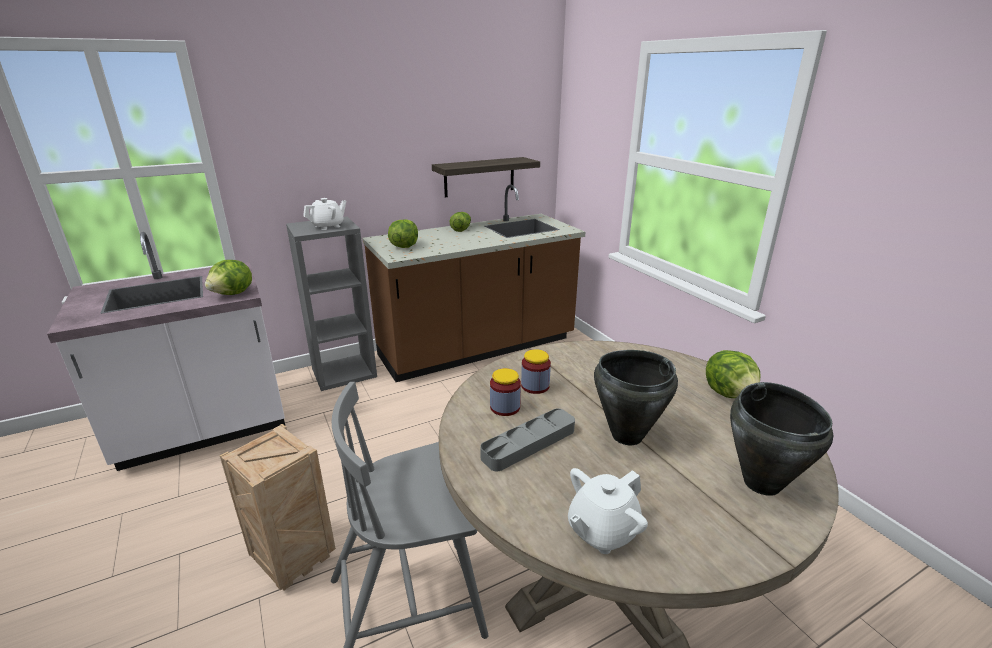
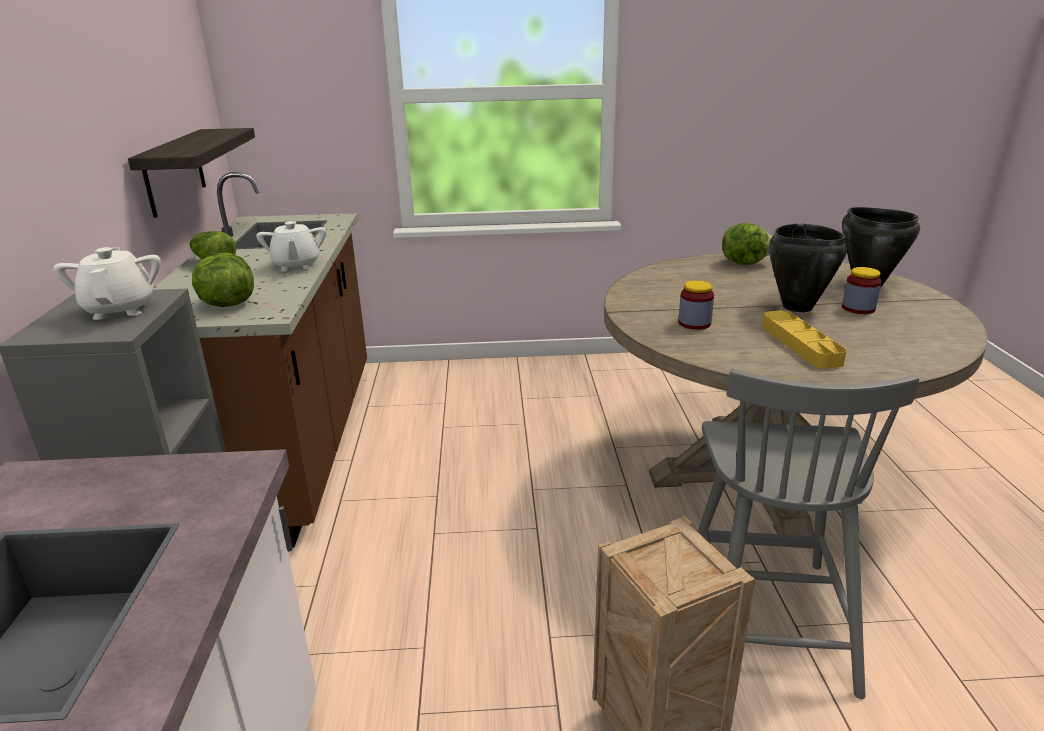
camera: 65 degrees left, 0 degrees up
lettuce [205,260,252,295] -> none
grey tray [480,408,575,471] -> yellow tray [762,310,847,369]
jar [490,368,521,416] -> jar moved to [842,267,882,314]
white teapot [568,468,648,554] -> white teapot moved to [256,221,326,272]

